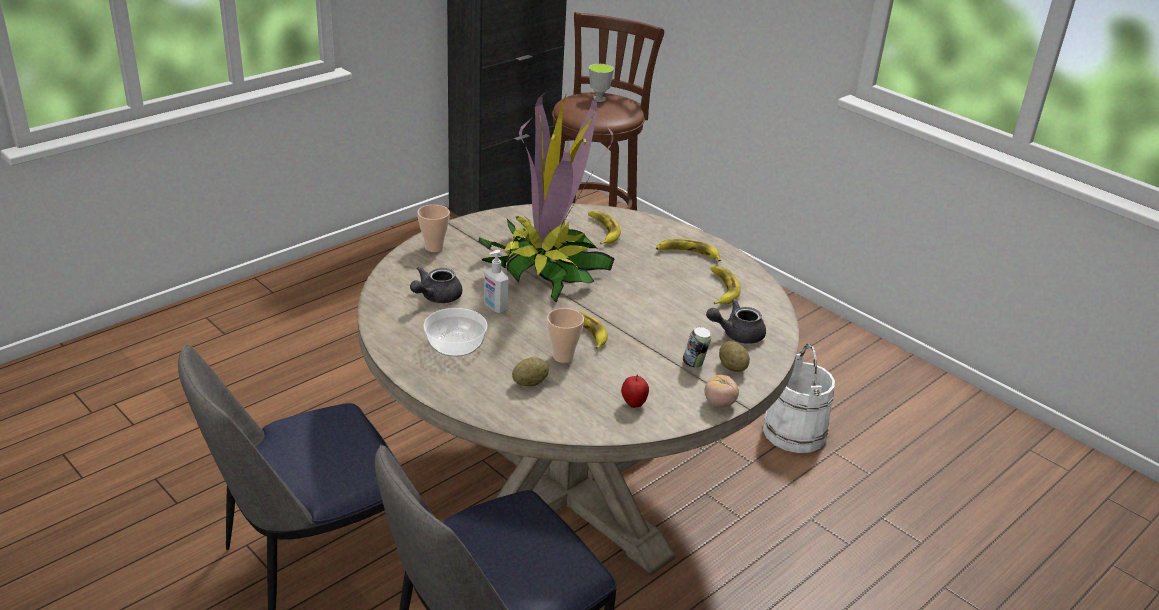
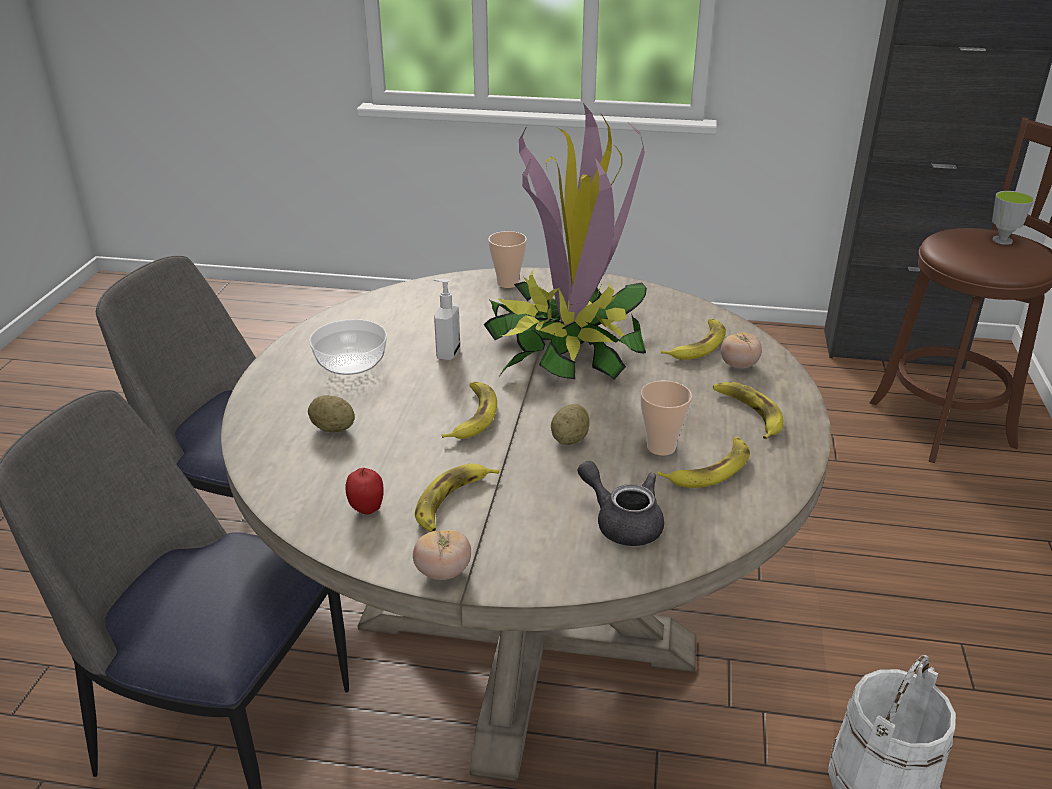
camera: 55 degrees right, 0 degrees up
grey teapot [410,266,462,303] -> none
cup [547,308,584,363] -> cup moved to [641,380,692,456]
can [683,327,711,368] -> none
potato [719,341,750,372] -> potato moved to [551,404,589,445]
none -> banana [415,463,499,532]
none -> tomato [721,333,762,369]

